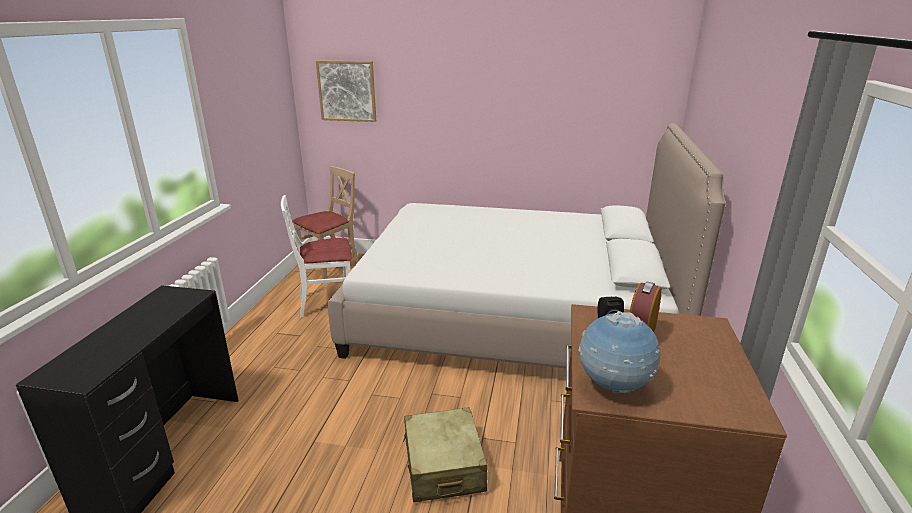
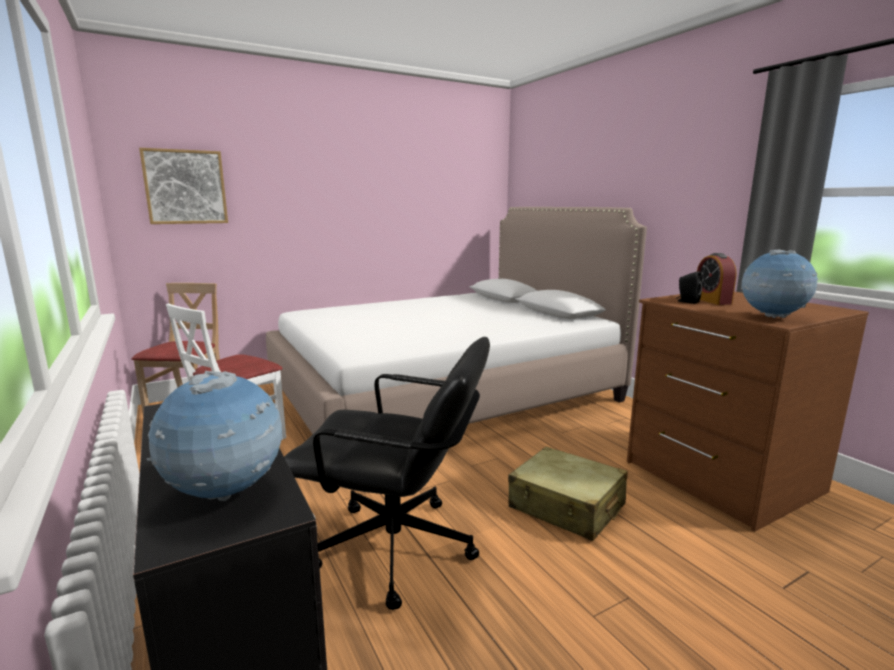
camera: 40 degrees left, 10 degrees down
none -> globe [147,371,283,501]
none -> black office chair [284,337,490,610]

